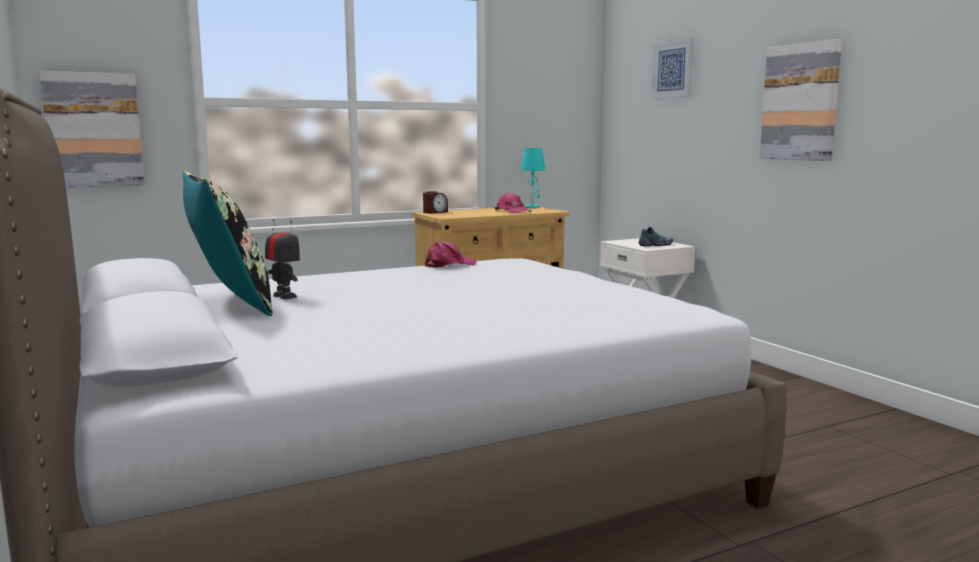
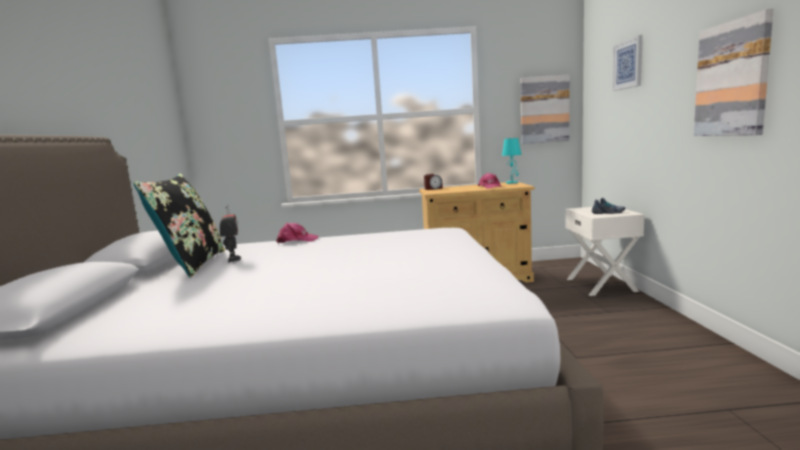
camera: 25 degrees right, 0 degrees up
picture [39,71,145,188] -> picture moved to [520,74,570,144]
pink cap [425,241,477,268] -> pink cap moved to [276,223,319,243]

